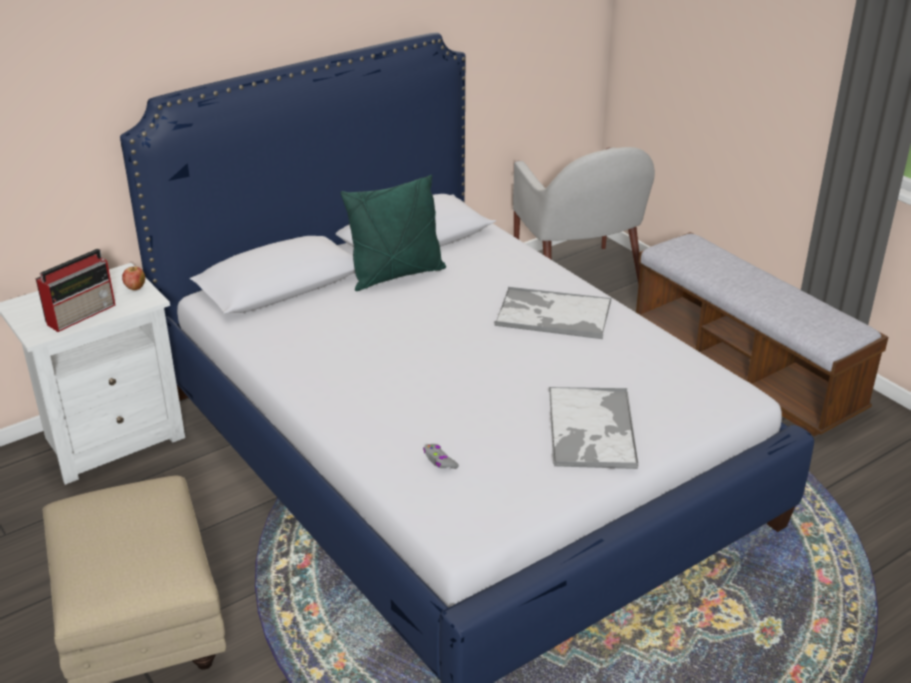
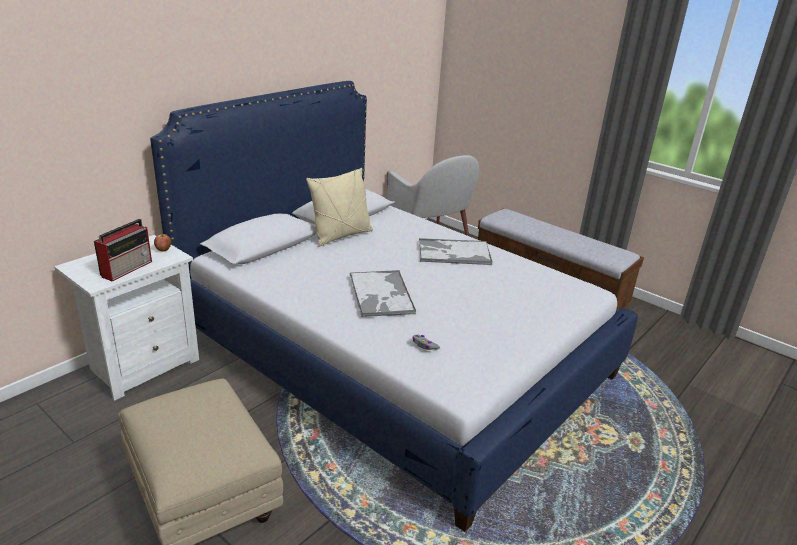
camera: 15 degrees left, 5 degrees down
green pillow [341,175,446,291] -> beige pillow [306,168,373,247]
tray [549,387,639,469] -> tray moved to [350,270,416,317]

